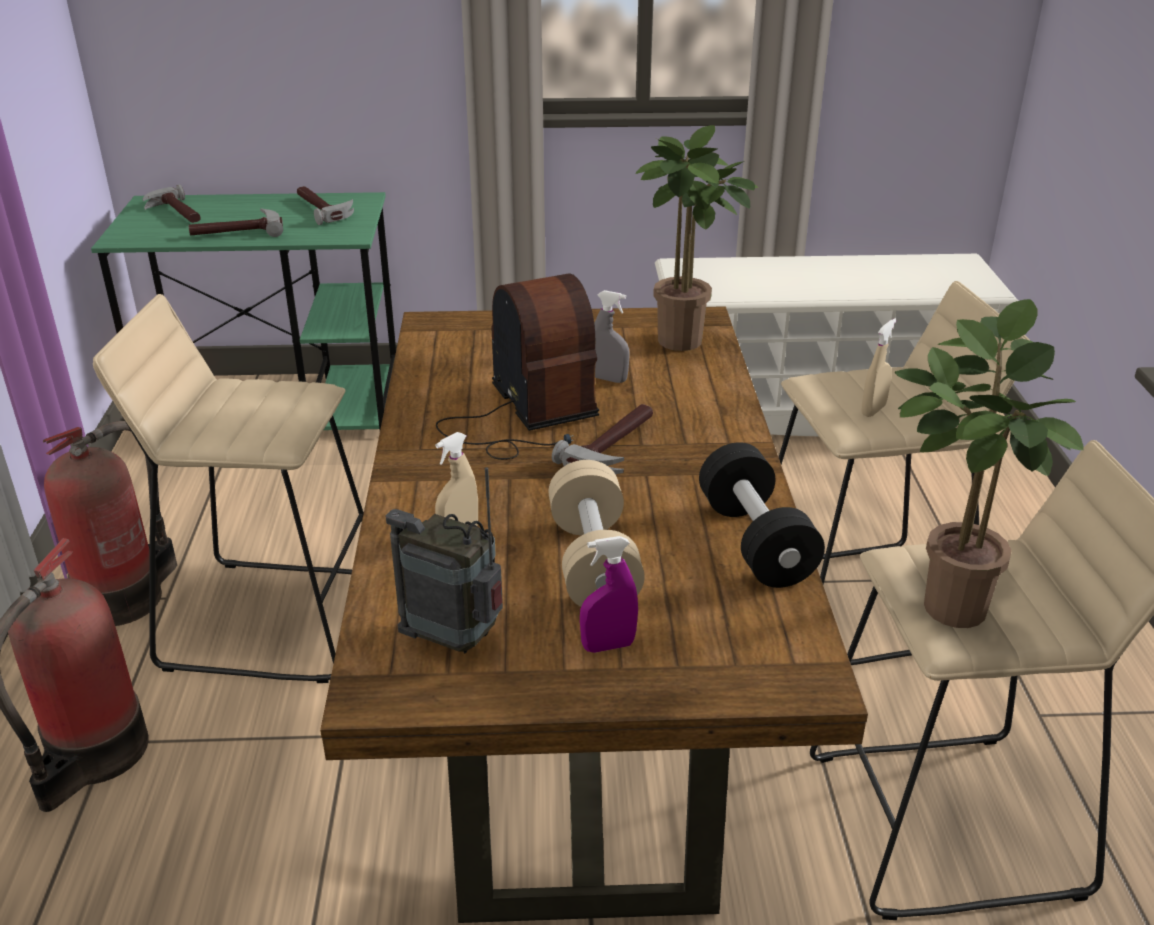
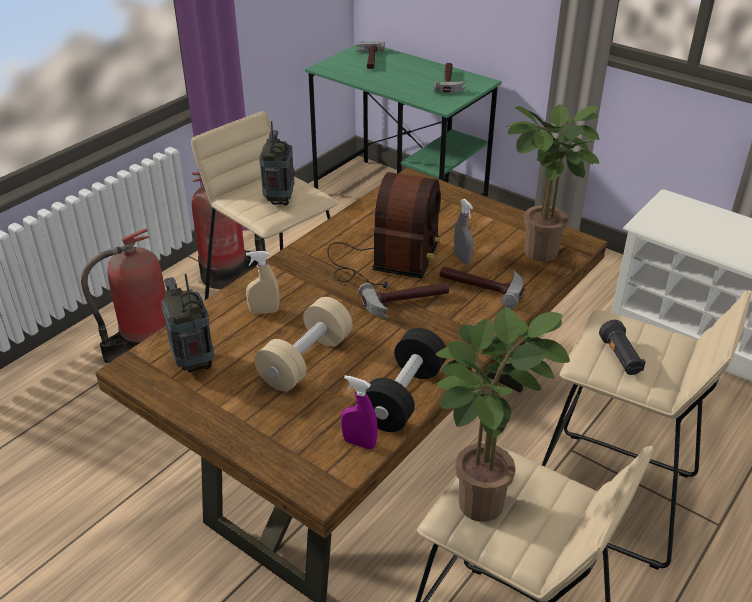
camera: 40 degrees right, 5 degrees up
hammer [189,208,283,237] -> hammer moved to [439,266,525,308]
purple spray bottle [580,536,638,653] -> purple spray bottle moved to [341,375,378,449]
beige spray bottle [862,319,896,417] -> black flashlight [599,320,646,375]
none -> radio [259,121,295,205]

